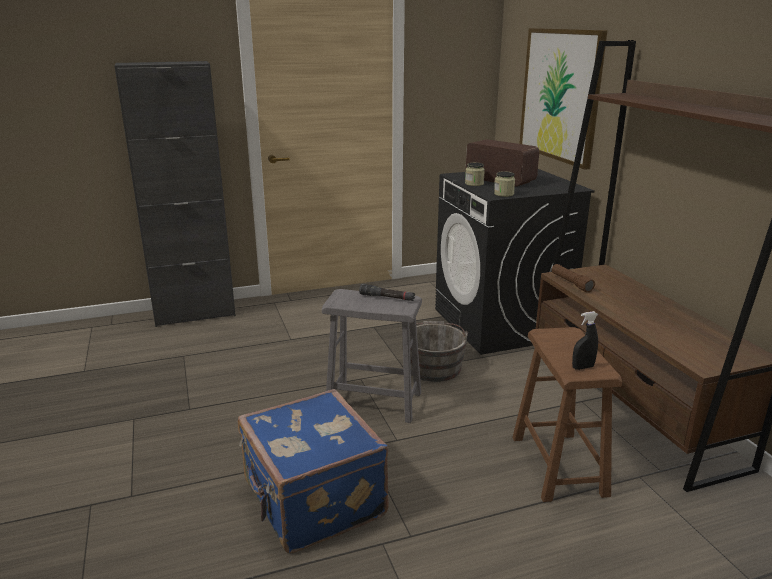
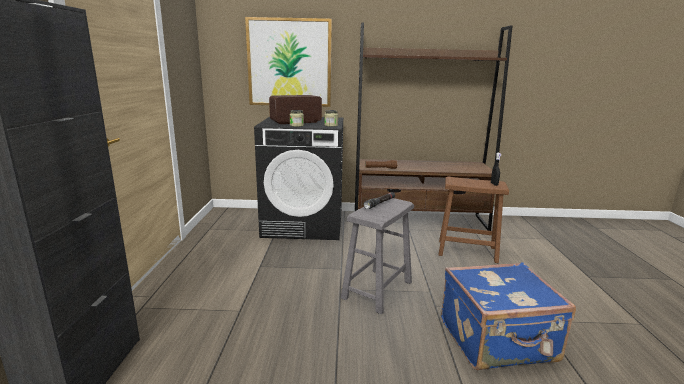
camera: 70 degrees left, 5 degrees down
grey bucket [402,321,468,382] -> none

